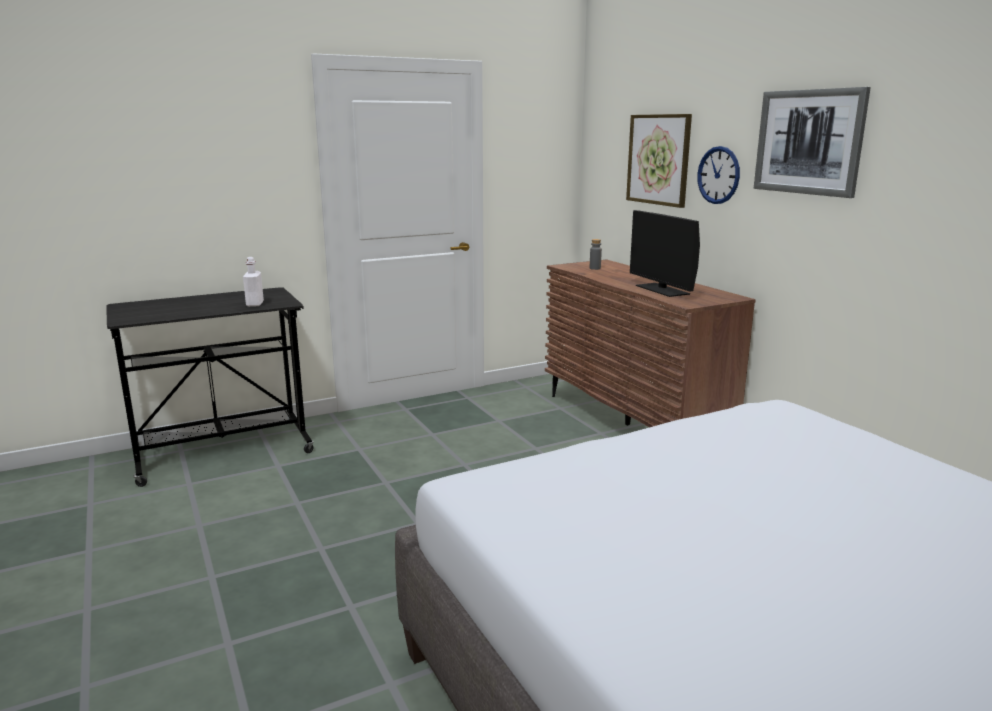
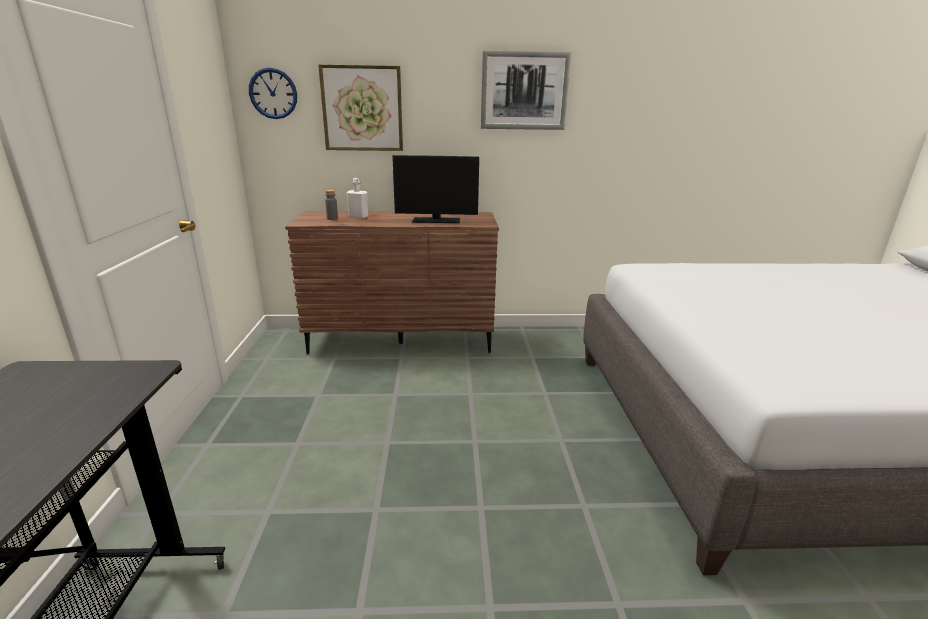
camera: 65 degrees left, 5 degrees up
white bottle [243,257,264,307] -> white bottle moved to [347,178,368,219]
wall clock [697,146,740,204] -> wall clock moved to [249,68,297,119]

